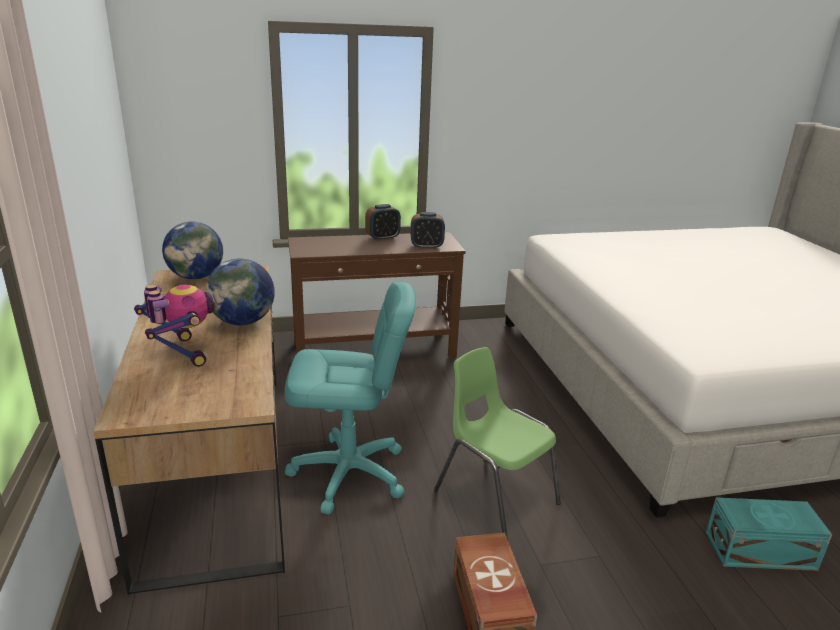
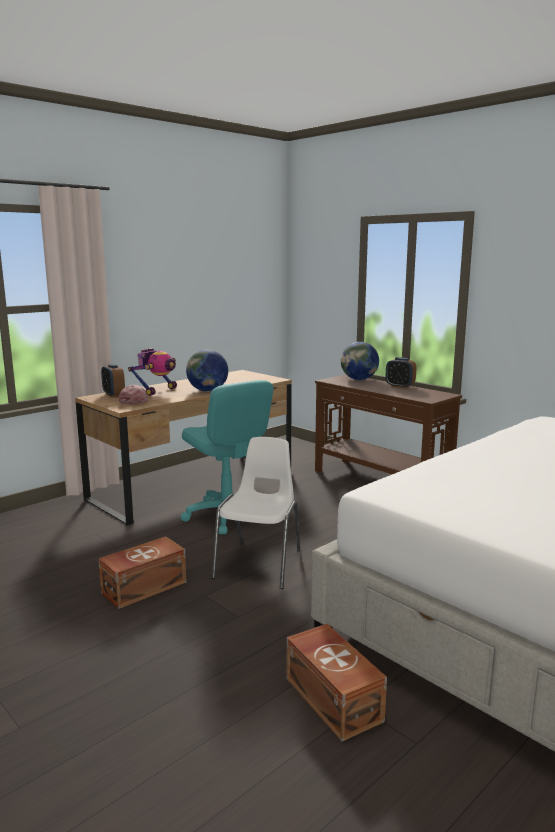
camera: 60 degrees right, 10 degrees down
globe [162,222,223,279] -> globe moved to [341,342,379,380]
alarm clock [411,212,445,249] -> alarm clock moved to [101,363,125,397]
green chair [434,347,561,540] -> white chair [211,437,300,589]
turquoise storage box [706,497,832,571] -> brown storage box [287,624,387,741]
none -> pink cap [119,385,149,405]

